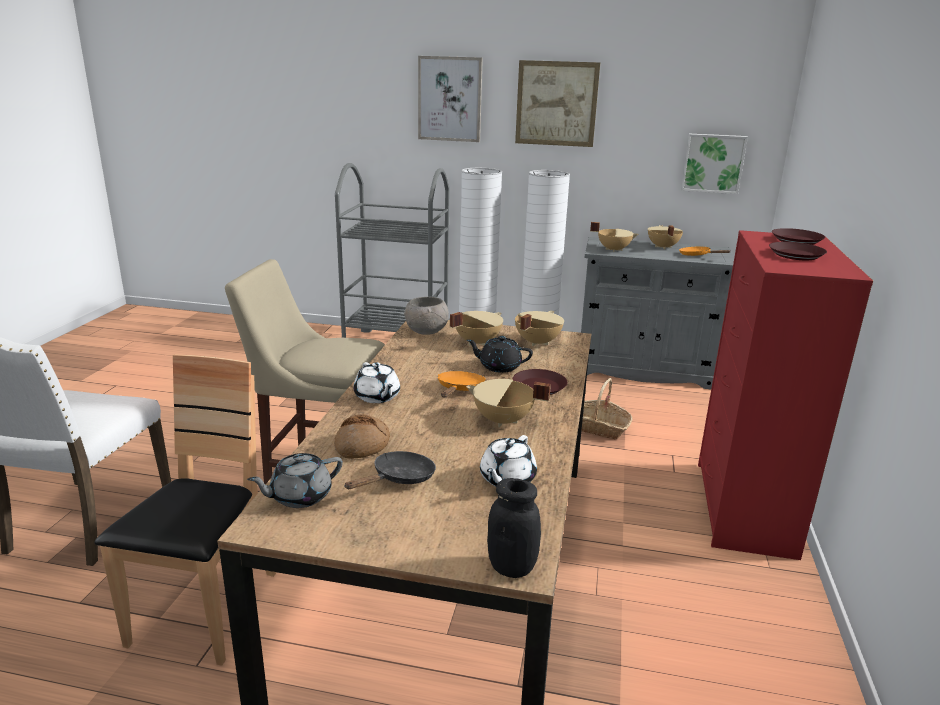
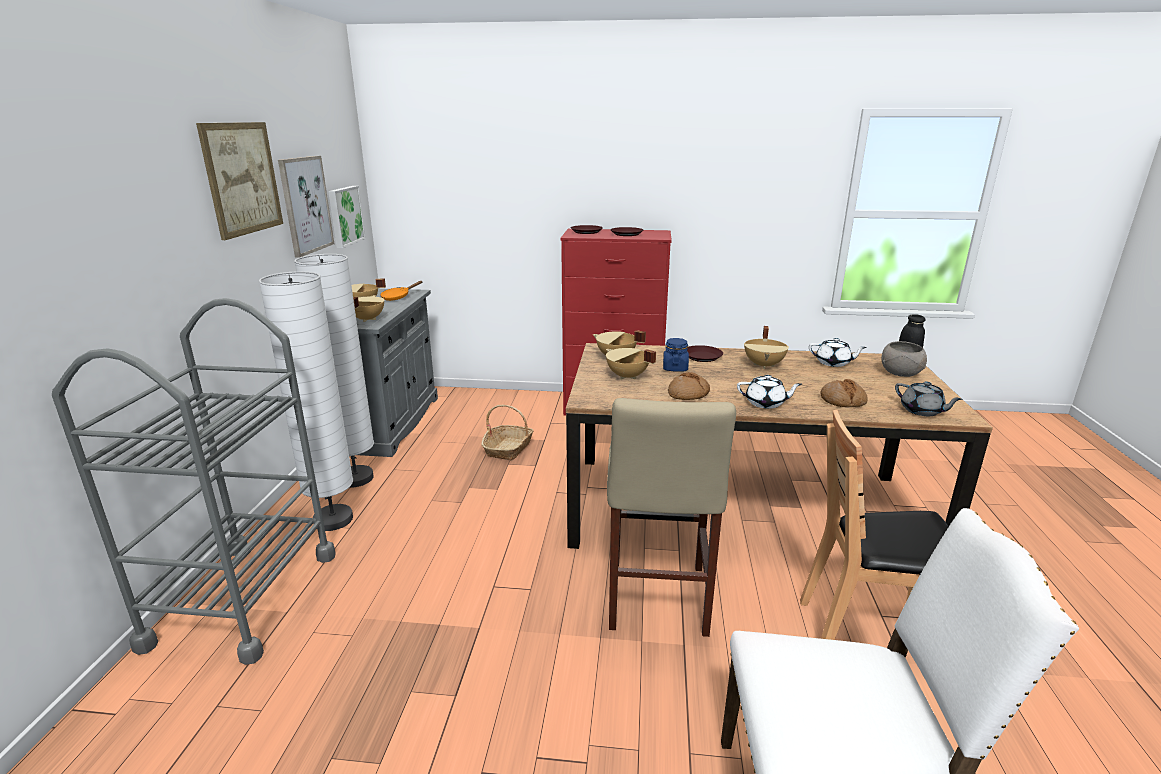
camera: 95 degrees left, 0 degrees up
black frying pan [344,451,436,489] -> none
white teapot [353,362,400,403] -> white teapot turned 45 degrees clockwise [737,375,802,409]
grey bowl [404,297,449,335] -> grey bowl moved to [882,341,927,377]
picture [418,56,483,142] -> picture moved to [278,156,334,258]
orange frying pan [438,371,486,398] -> none
black teapot [467,336,533,373] -> blue jar [663,338,689,372]
none -> bread [668,372,710,400]

